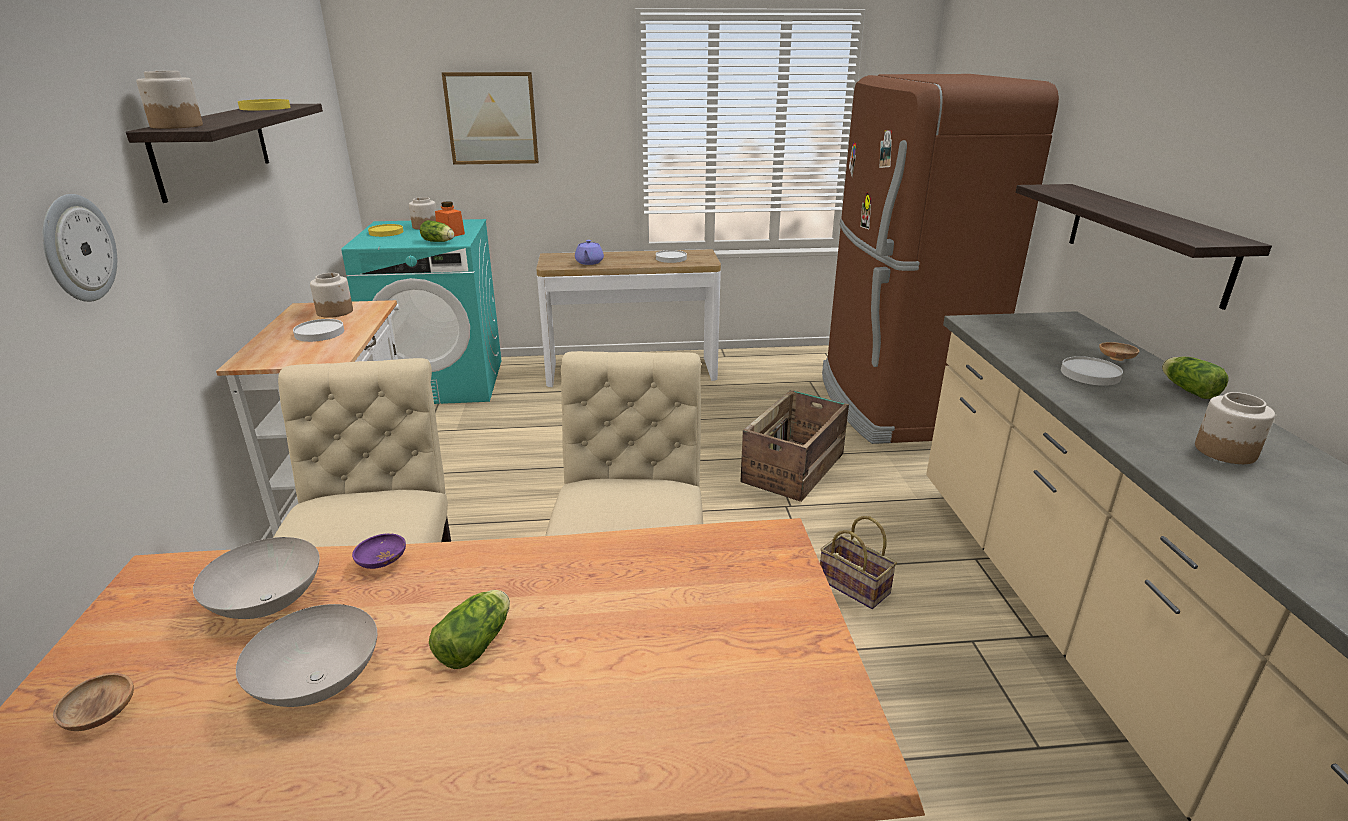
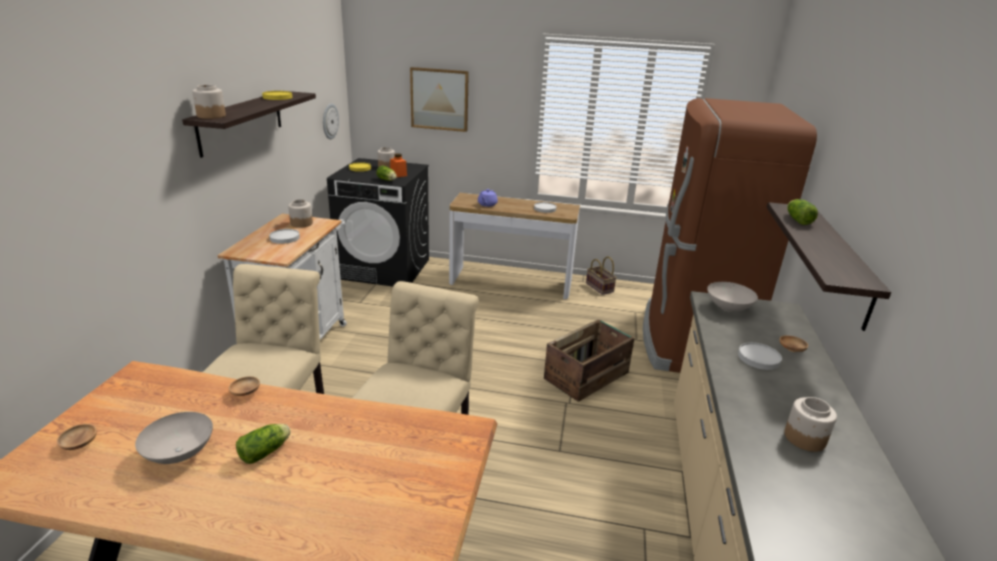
camera: 15 degrees right, 0 degrees up
wall clock [42,194,117,302] -> wall clock moved to [323,103,339,139]
white bowl [193,537,320,619] -> white bowl moved to [707,282,758,312]
turquoise washing machine [341,219,501,404] -> black washing machine [327,158,429,286]
purple bowl [352,533,406,569] -> brown bowl [229,376,260,396]
basket [820,516,897,609] -> basket moved to [586,257,617,295]
lettuce [1162,356,1229,399] -> lettuce moved to [787,199,818,225]

